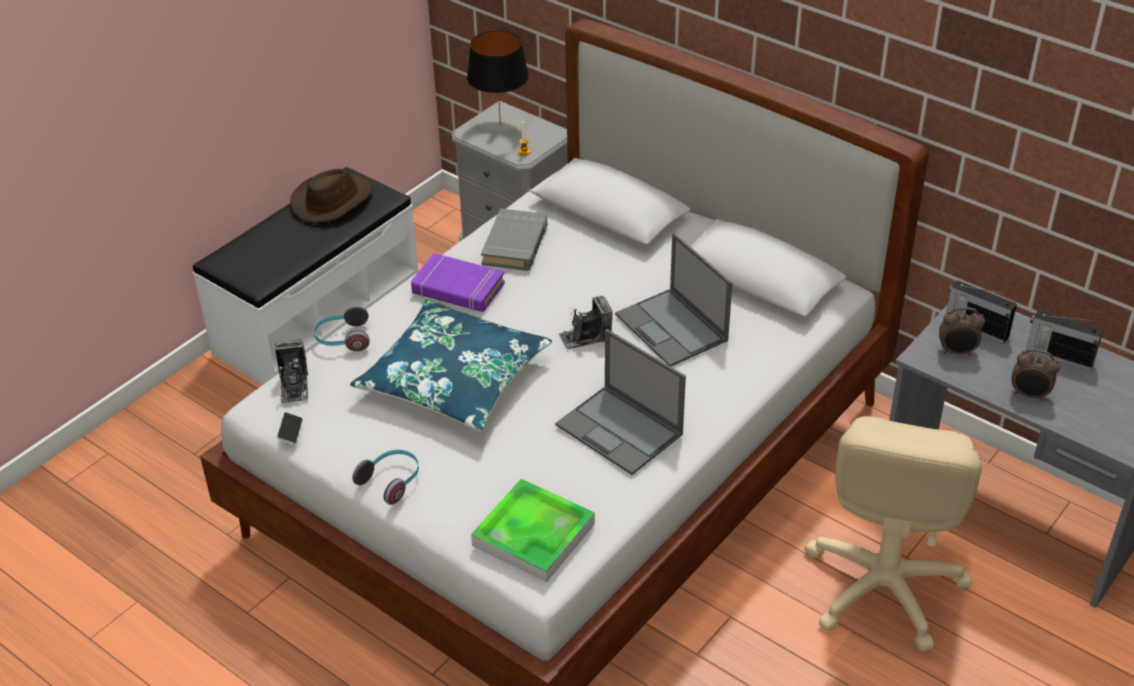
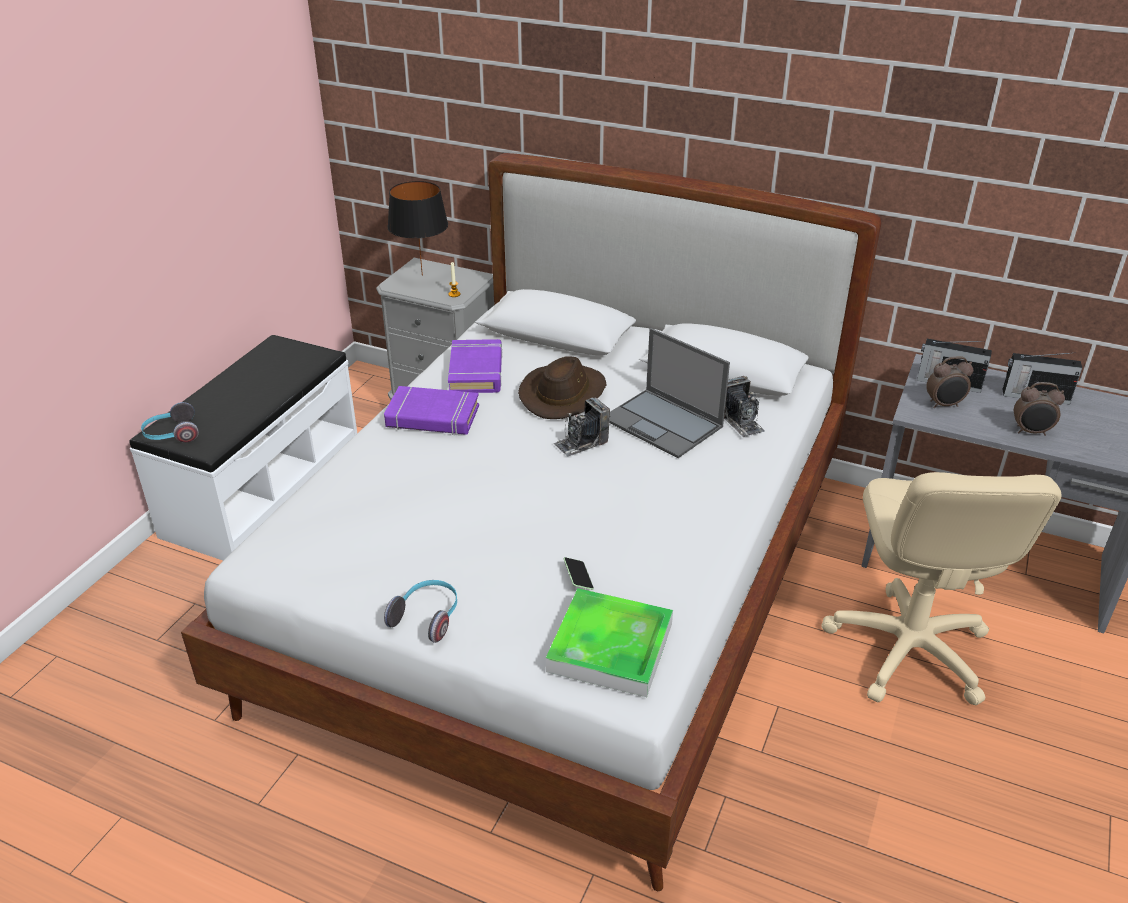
camera: 15 degrees left, 5 degrees down
camera [275,339,308,404] -> camera moved to [724,376,765,437]
phone [277,412,303,444] -> phone moved to [563,557,594,590]
brown hat [290,169,373,223] -> brown hat moved to [518,356,606,419]
headphones [313,306,370,351] -> headphones moved to [141,402,199,443]
blue pillow [350,299,552,433] -> none
grey book [481,208,547,271] -> purple book [448,339,502,393]
laptop [555,329,686,475] -> none

